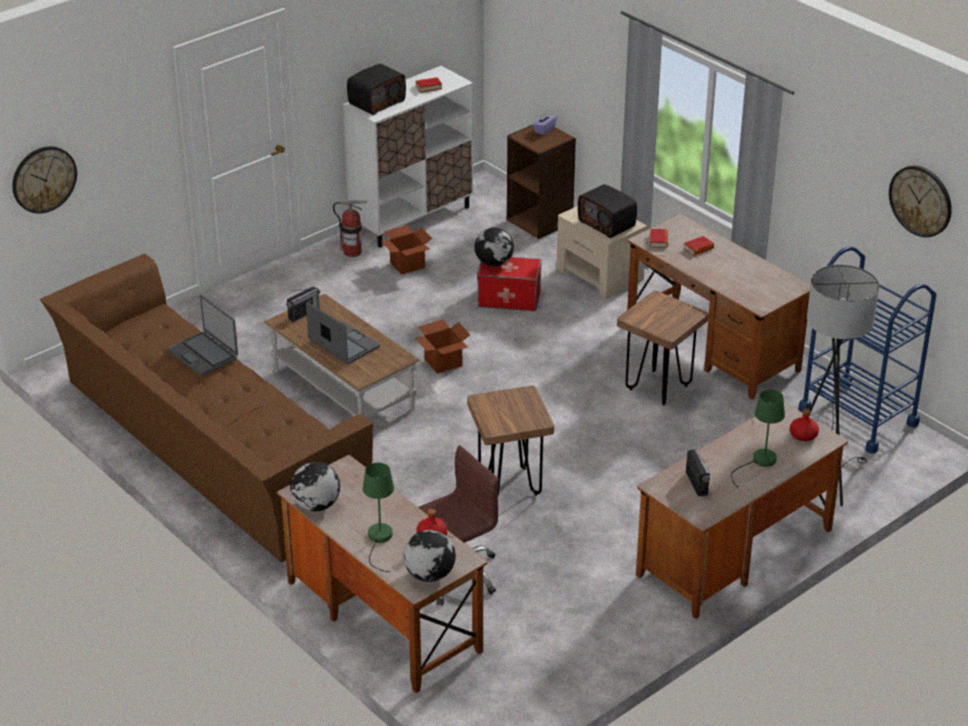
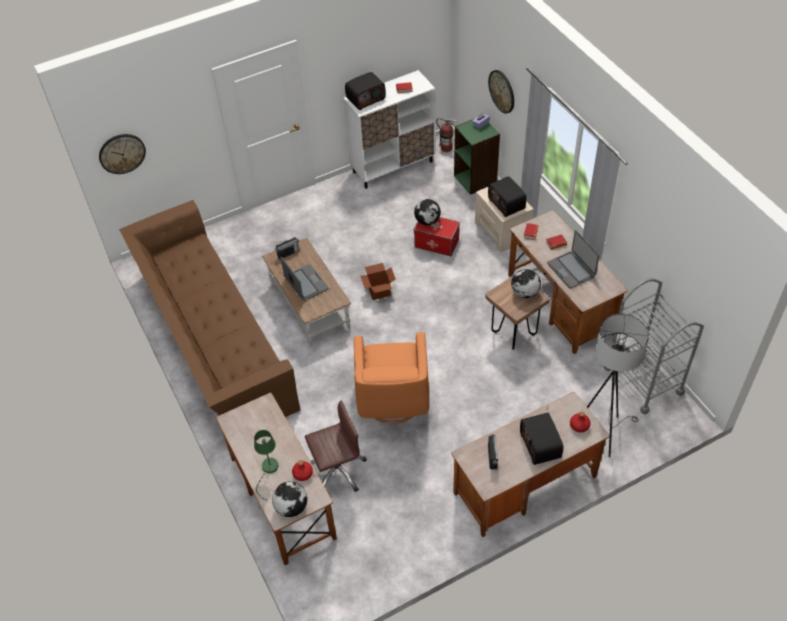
camera: 15 degrees right, 15 degrees up
laptop [168,295,238,376] -> laptop moved to [547,230,599,289]
globe [290,462,340,511] -> globe moved to [511,269,541,298]
fire extinguisher [333,200,367,257] -> fire extinguisher moved to [436,118,458,152]
cardboard box [381,225,432,275] -> none
brown stool [467,385,554,496] -> orange armchair [354,332,429,424]
brown bookcase [507,125,576,239] -> green bookcase [454,119,500,195]
green table lamp [731,390,785,488] -> radio [520,413,563,465]
blue cart [798,246,936,454] -> grey cart [604,278,704,414]
wall clock [889,166,952,237] -> wall clock moved to [488,70,514,114]

